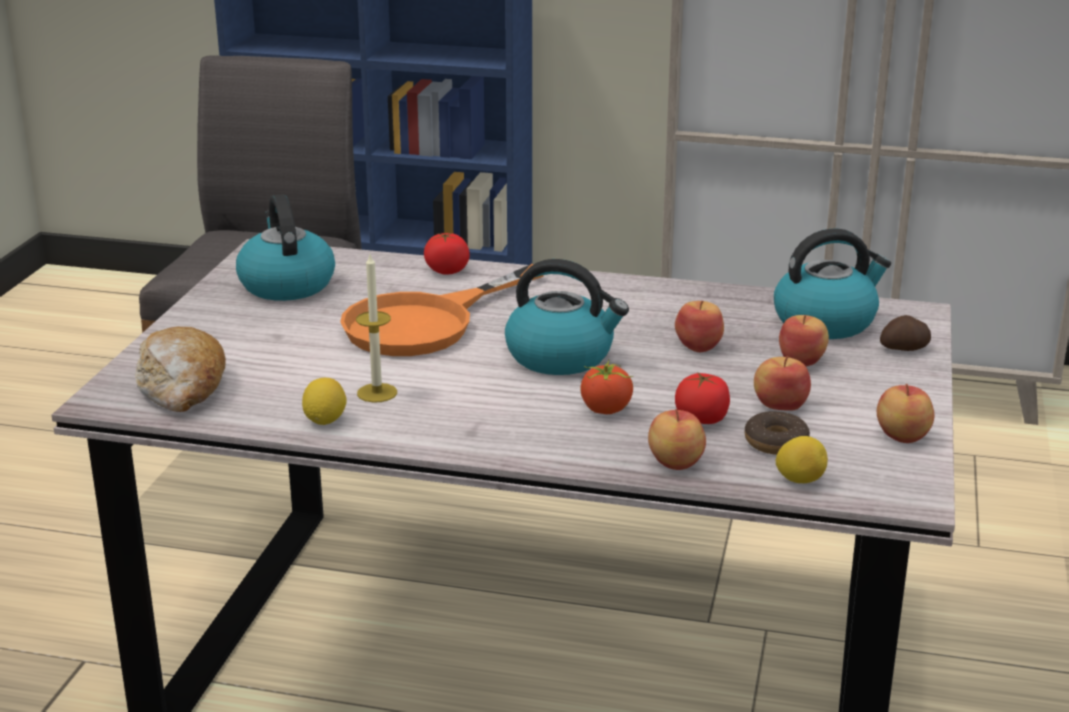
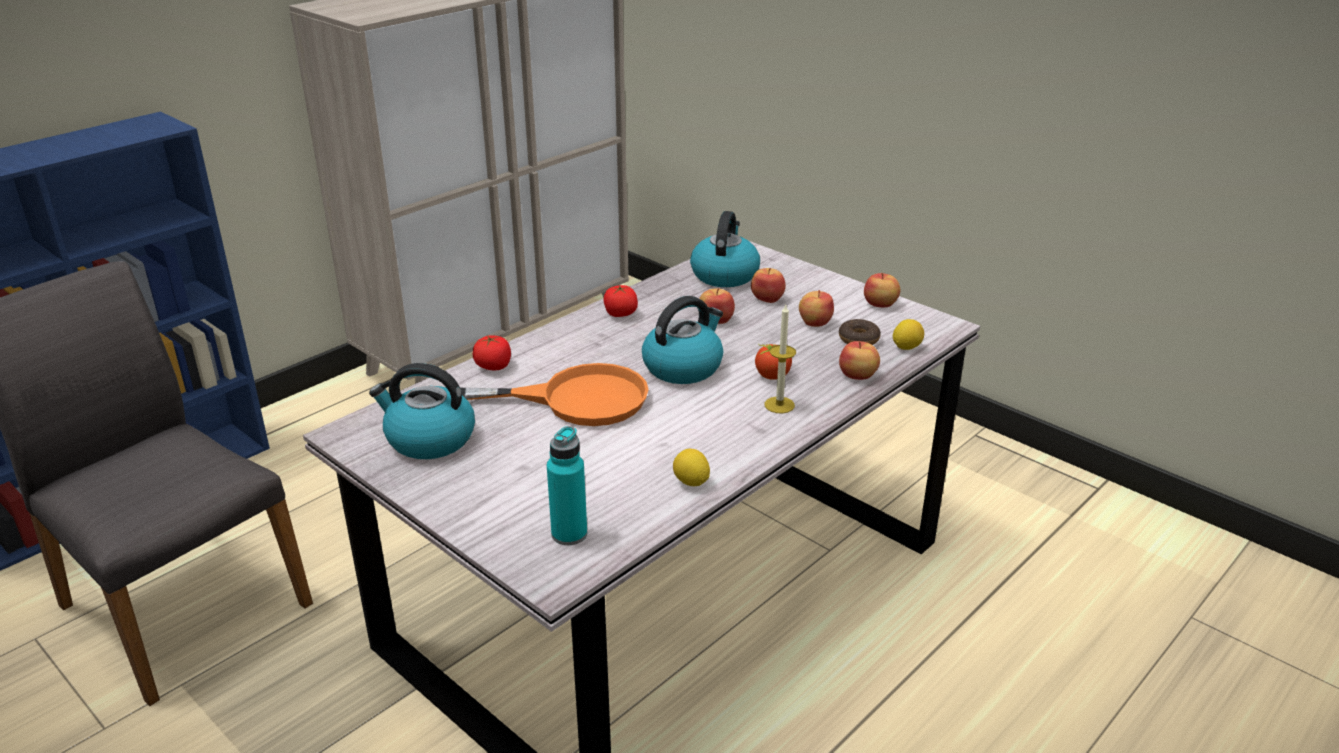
camera: 60 degrees left, 5 degrees up
bread [135,327,226,412] -> turquoise bottle [547,426,587,545]
orange frying pan [340,264,544,356] -> orange frying pan turned 75 degrees counterclockwise [460,363,649,426]
candle [356,255,397,403] -> candle moved to [765,305,796,413]
tomato [675,372,730,424] -> tomato moved to [604,285,638,317]
potato [880,315,931,351] -> none

